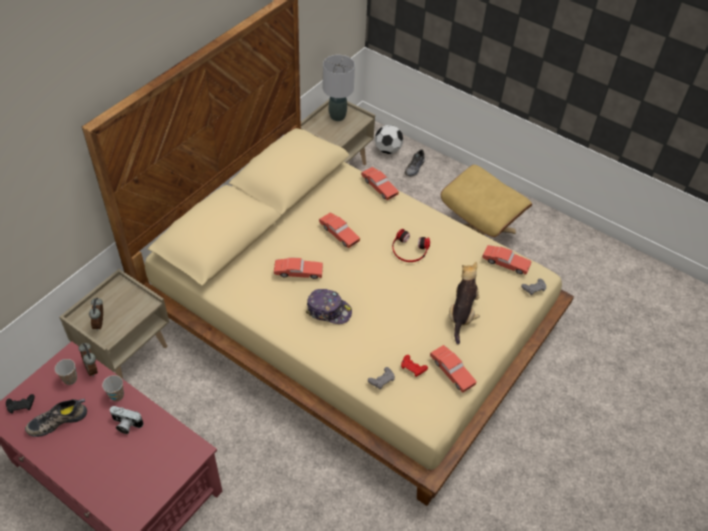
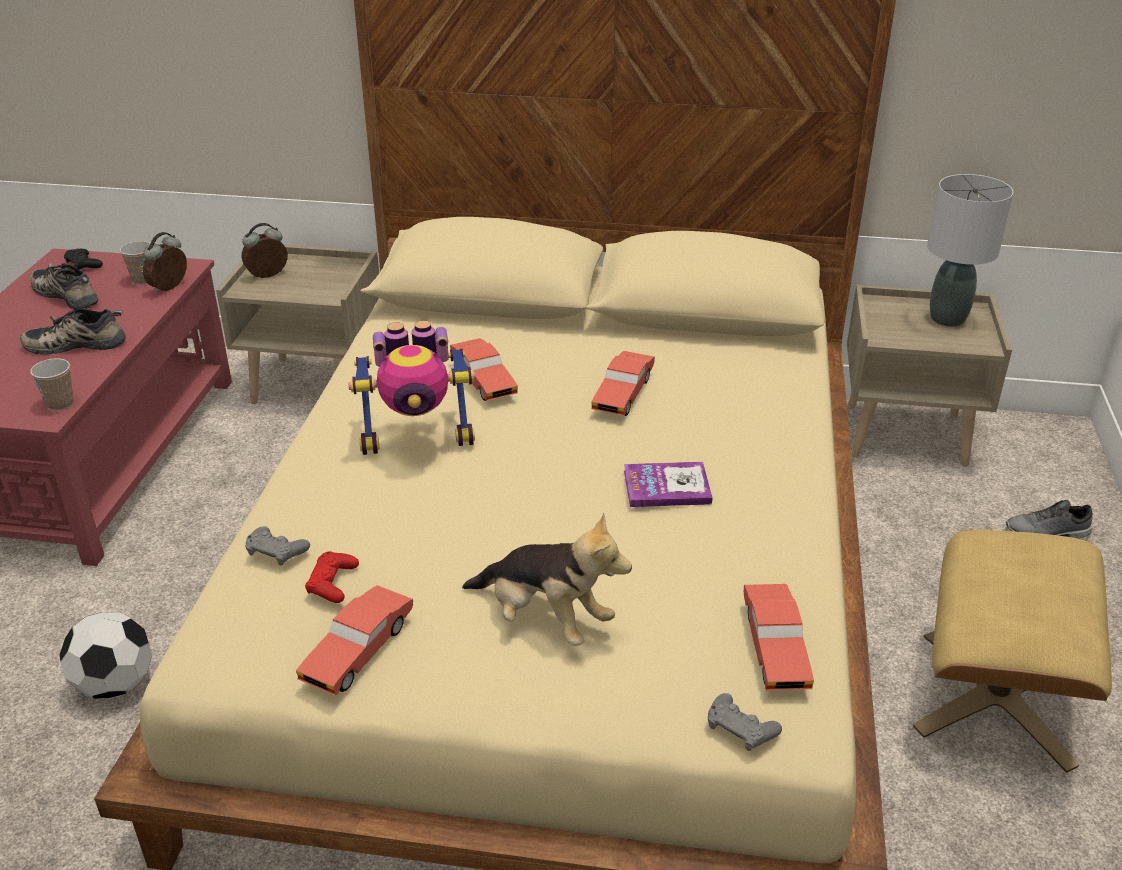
camera: 65 degrees right, 15 degrees down
cup [102,375,124,402] -> cup moved to [30,358,74,411]
camera [110,406,143,434] -> shoe [20,308,126,355]
cap [306,289,352,324] -> toy robot [348,320,476,455]
red toy car [361,167,399,200] -> none
football [375,125,403,154] -> football moved to [59,612,152,699]
headphones [392,229,430,262] -> book [624,462,712,507]
plush toy [449,262,480,344] -> plush toy turned 45 degrees clockwise [462,513,632,646]

